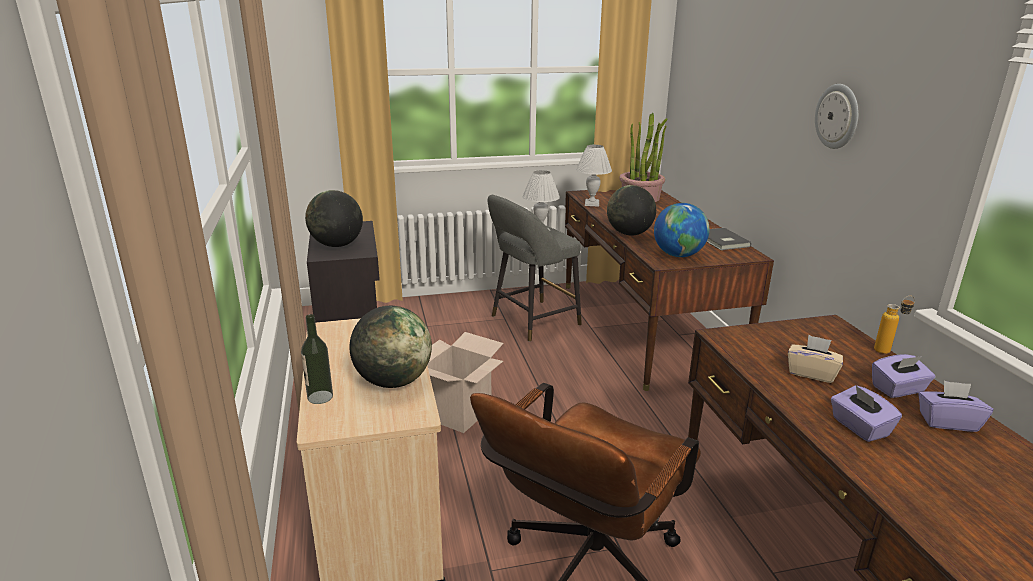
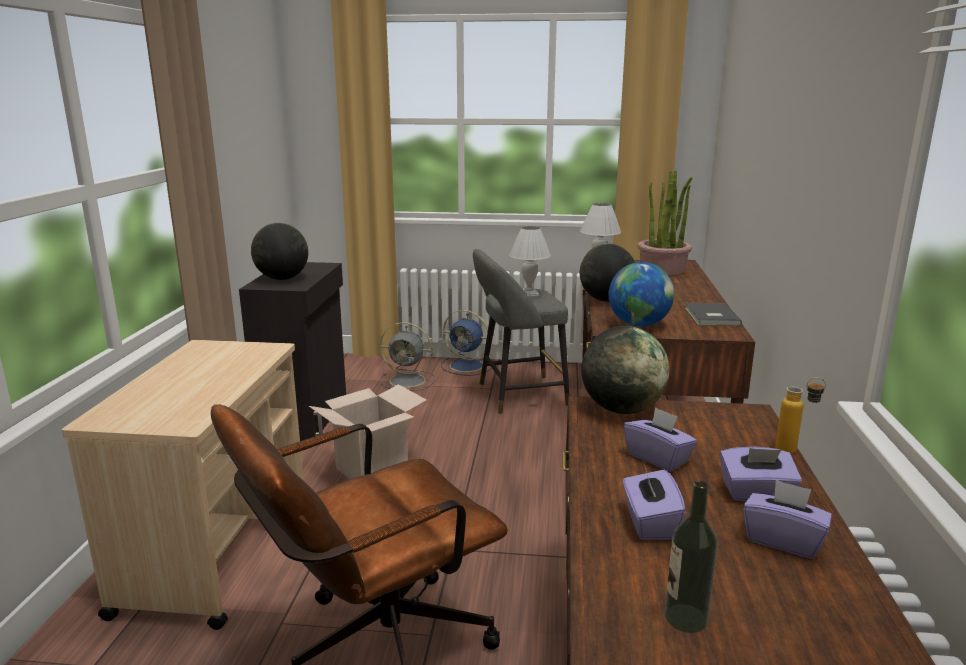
camera: 20 degrees right, 5 degrees down
bottle [301,314,333,404] -> bottle moved to [665,480,718,633]
globe [350,306,432,388] -> globe moved to [581,326,670,414]
beige tissue box [788,335,843,383] -> purple tissue box [623,407,697,472]
wall clock [815,84,858,149] -> none
none -> grey fan [380,322,435,391]
none -> blue fan [441,310,492,376]

